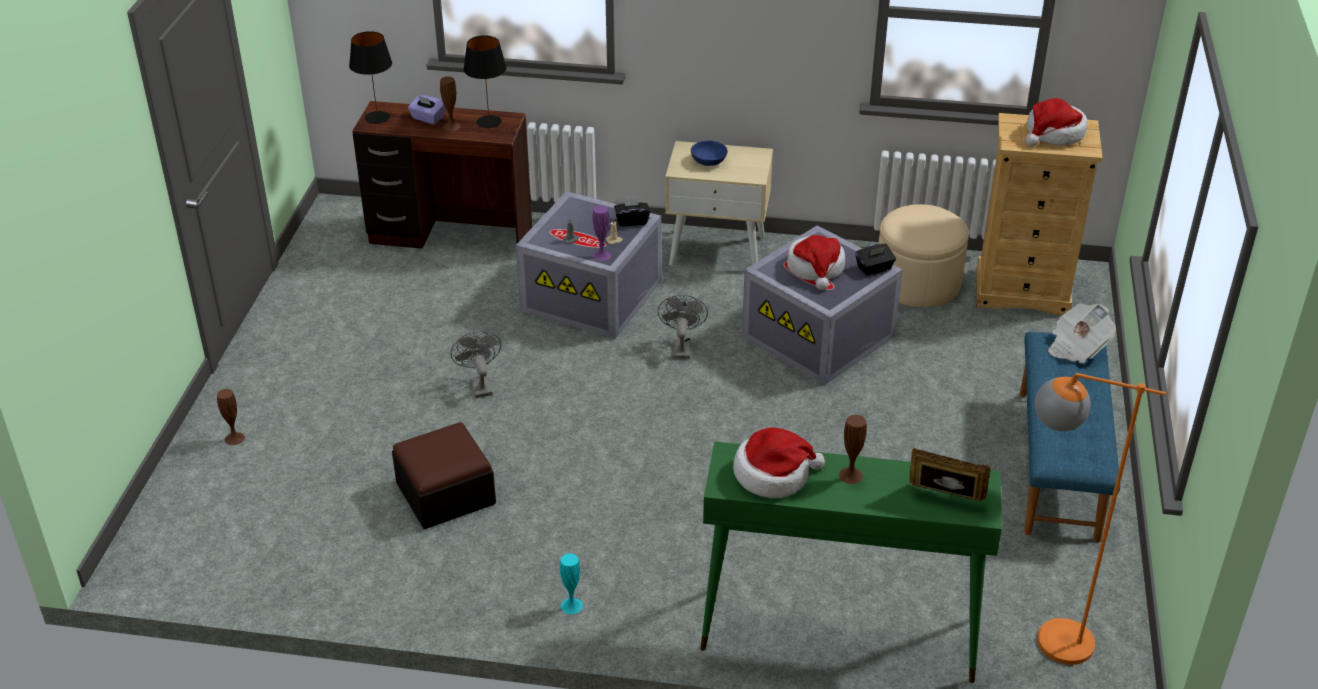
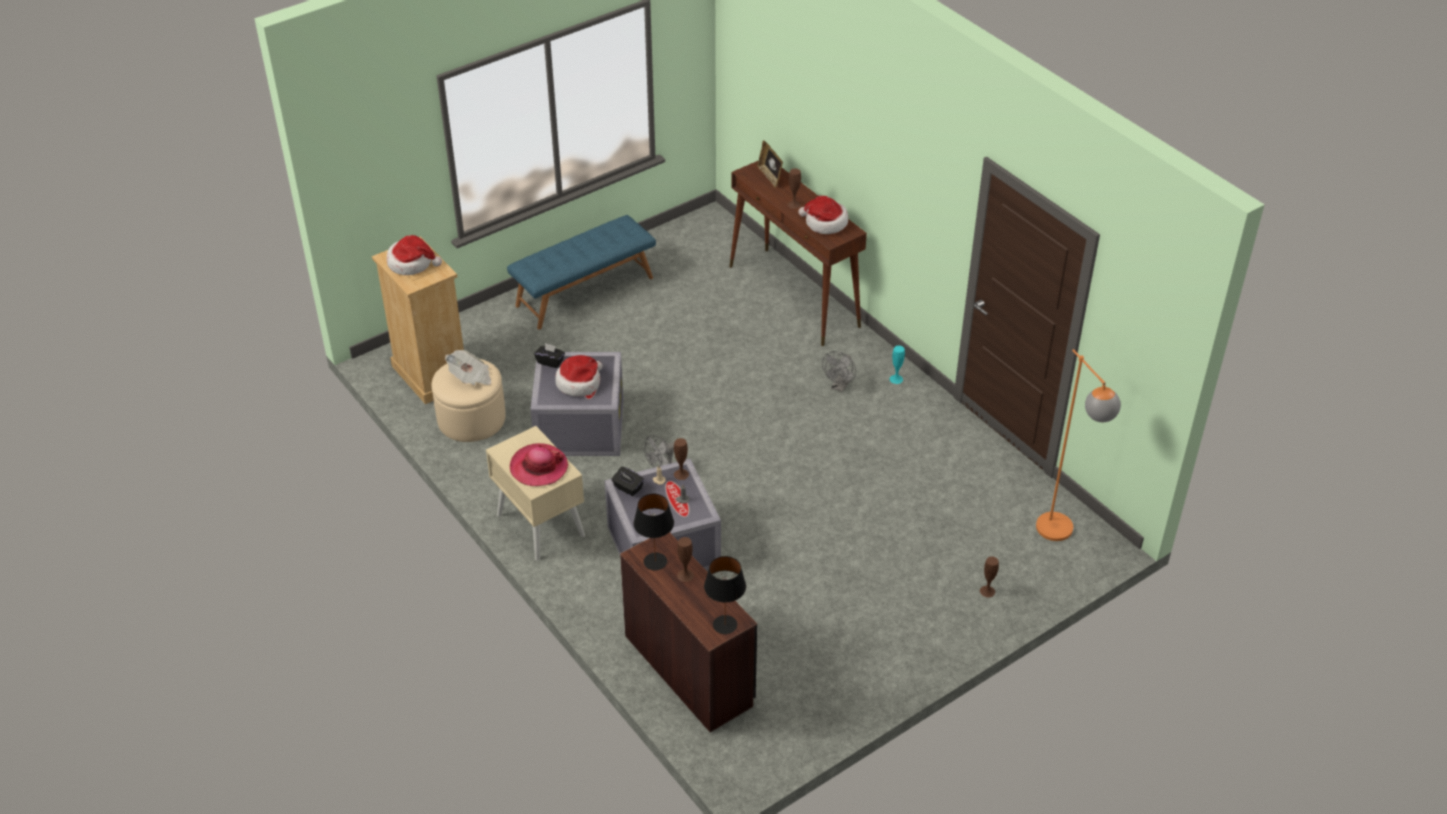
camera: 135 degrees left, 5 degrees up
ottoman [392,422,496,529] -> none
purple tissue box [408,95,445,124] -> none
grey fan [450,331,501,398] -> grey fan moved to [822,351,856,392]
purple vase [593,205,611,261] -> brown vase [674,438,689,480]
blue bowl [691,140,728,166] -> hat [510,443,568,486]
green console table [700,441,1002,683] -> brown console table [730,160,867,346]
orange floor lamp [1035,373,1166,665] -> orange floor lamp moved to [1036,349,1121,541]
newspaper [1048,304,1116,364] -> newspaper moved to [445,350,491,385]

